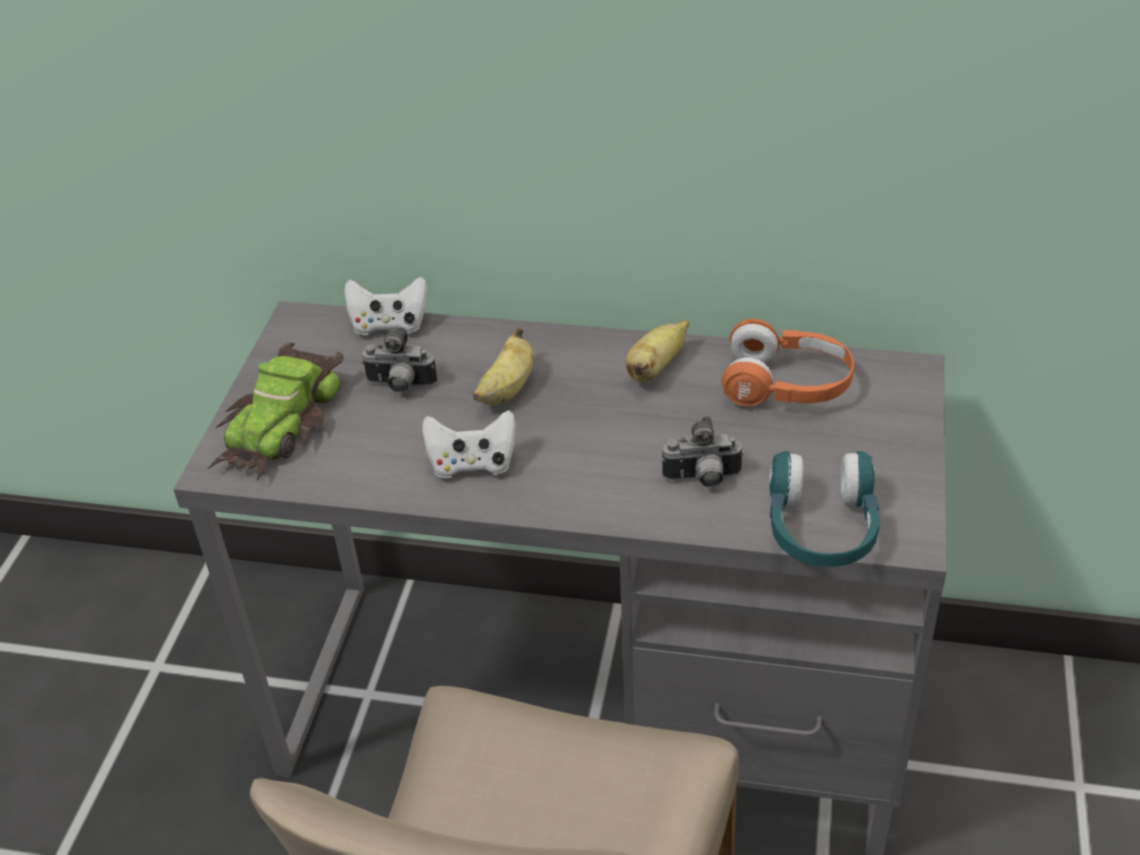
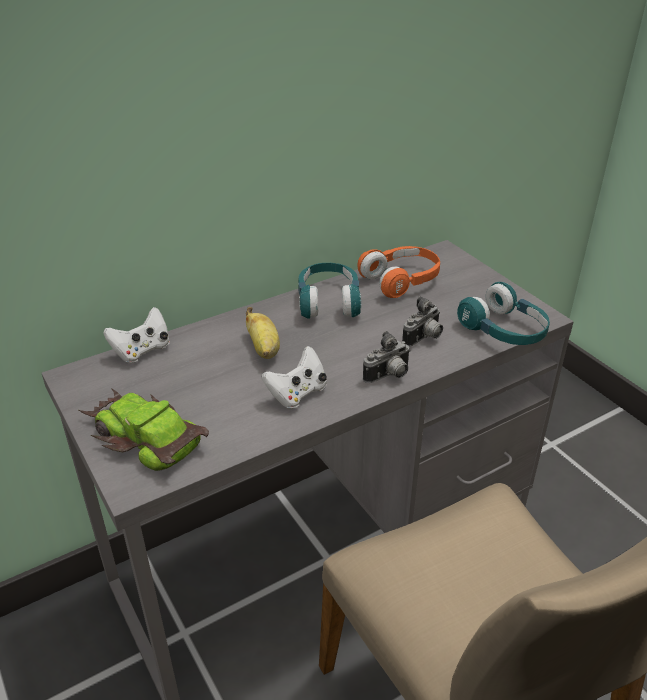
camera: 45 degrees left, 5 degrees down
toy car [208,343,344,481] -> toy car turned 150 degrees clockwise [78,388,209,471]
camera [361,327,437,393] -> camera moved to [363,331,411,383]
banana [626,320,689,382] -> turquoise headphones [298,263,361,319]

